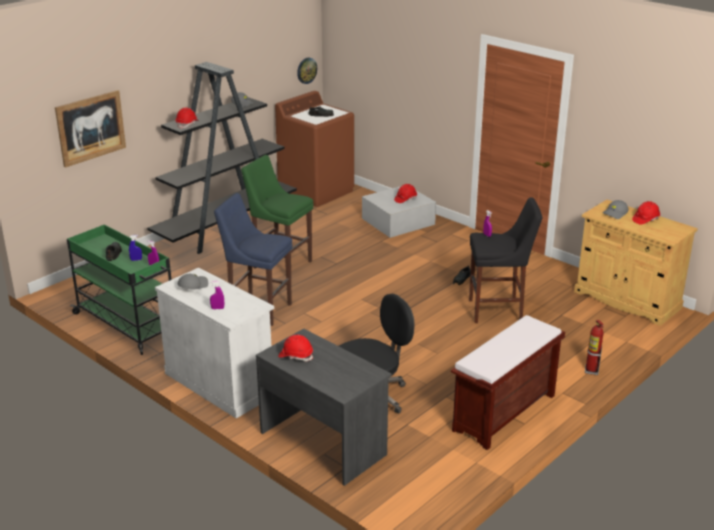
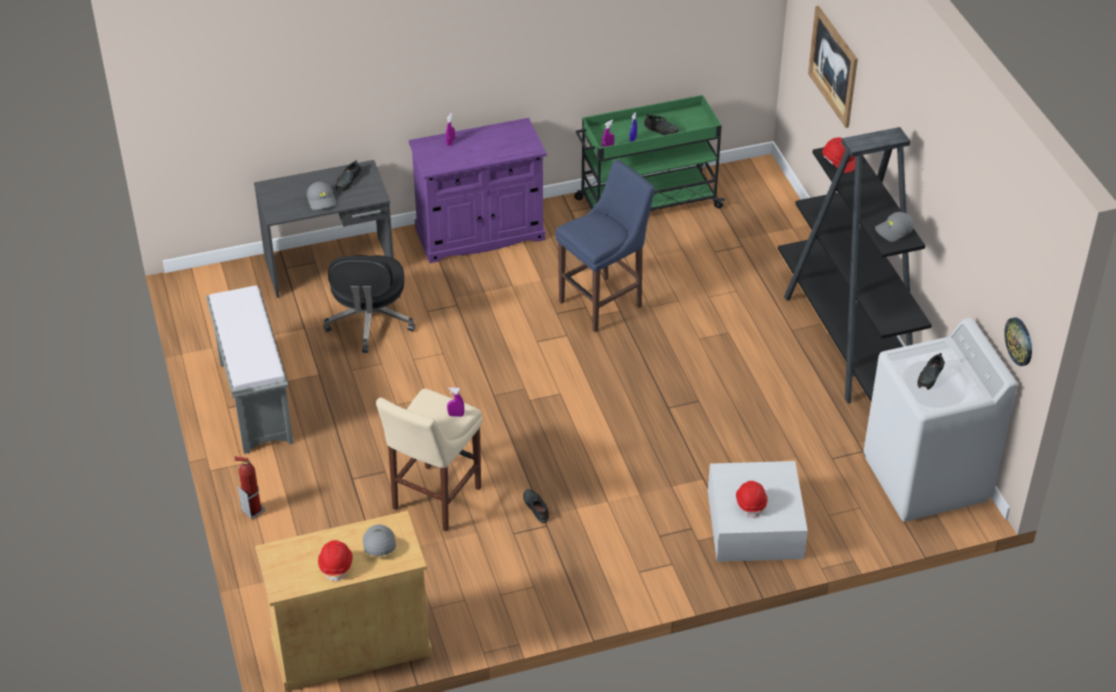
camera: 120 degrees right, 15 degrees up
white cabinet [155,268,274,419] -> purple cabinet [409,118,547,263]
grey cap [178,274,208,289] -> grey cap moved to [307,181,337,210]
green stool [241,155,313,269] -> none
brown washing machine [275,91,354,207] -> white washing machine [864,318,1017,522]
red hard hat [278,335,313,361] -> black shoe [335,160,361,191]
brown bench [451,315,565,450] -> grey bench [206,285,294,454]
black stool [469,197,542,323] -> beige stool [376,389,482,532]

